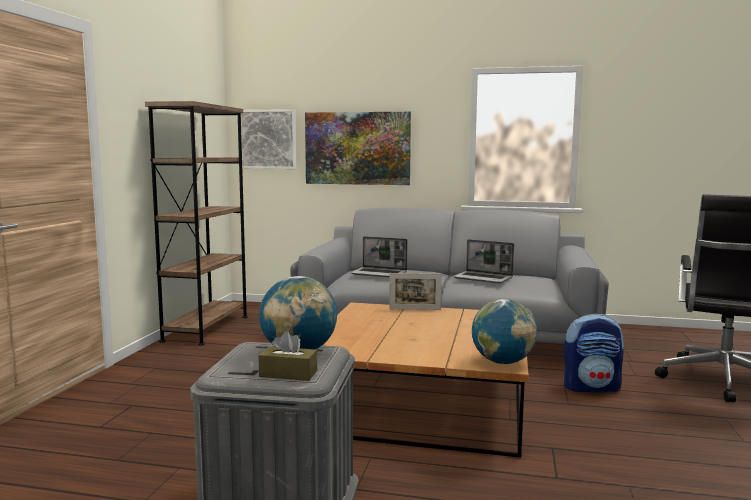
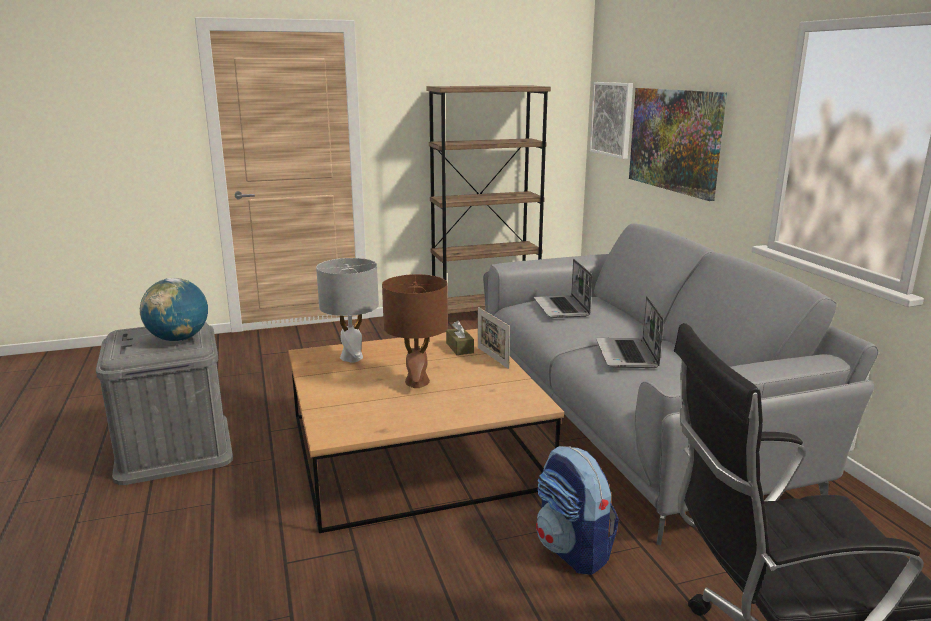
camera: 60 degrees right, 10 degrees up
brown tissue box [258,331,317,381] -> brown tissue box moved to [446,321,474,355]
globe [472,299,537,364] -> none
none -> grey table lamp [316,258,379,363]
none -> brown table lamp [382,274,448,388]

